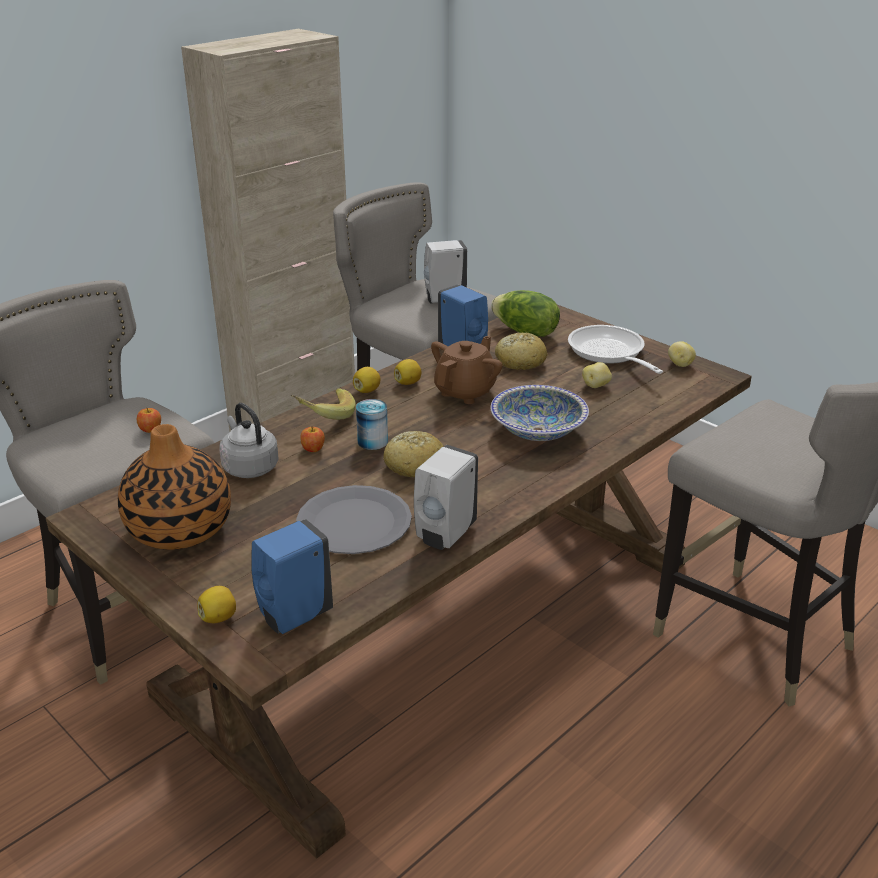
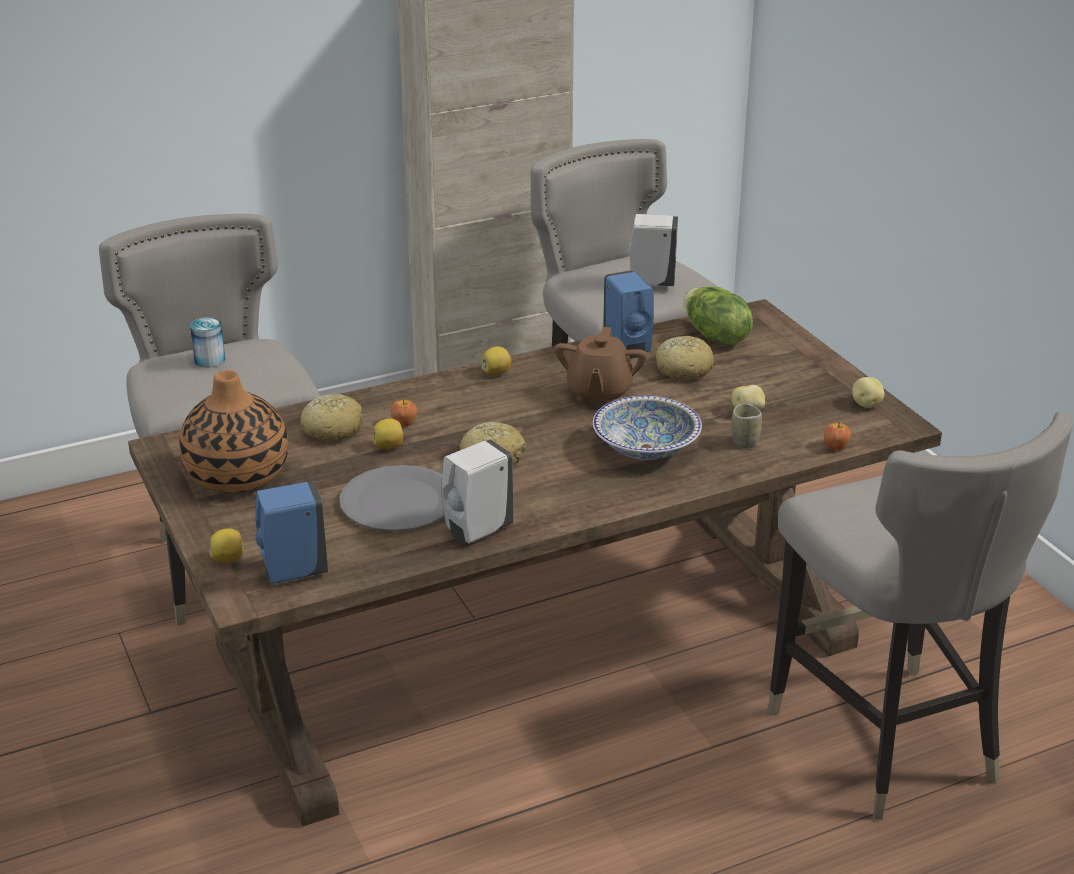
camera: 20 degrees right, 0 degrees up
apple [137,408,161,433] -> apple moved to [824,423,851,450]
grey kettle [219,403,279,478] -> bread [301,394,363,441]
banana [291,388,356,420] -> none
can [356,399,388,450] -> can moved to [190,317,225,368]
lemon [394,359,421,385] -> lemon moved to [372,418,403,449]
brown teapot [431,336,502,404] -> brown teapot turned 135 degrees clockwise [554,327,647,403]
frying pan [568,325,663,374] -> none
none -> cup [731,403,762,448]

